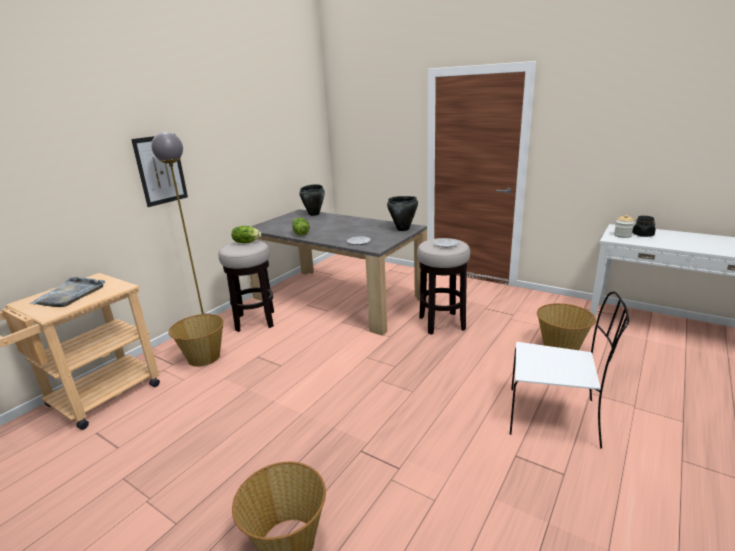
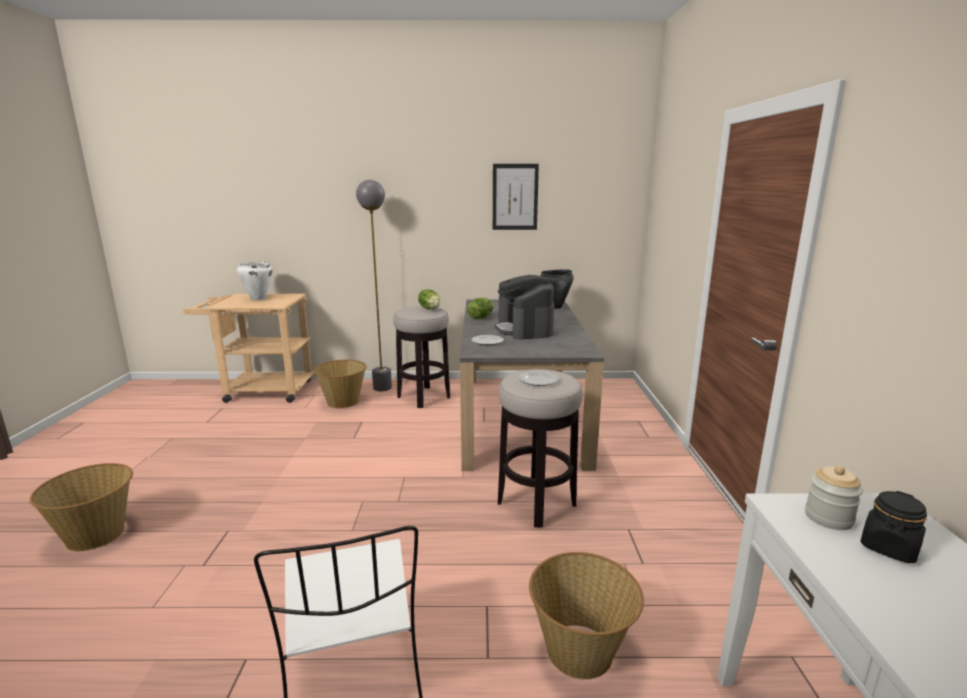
camera: 55 degrees right, 5 degrees down
grey tray [30,277,105,307] -> white cooking pot [237,262,272,301]
picture [131,134,188,207] -> picture moved to [493,164,539,230]
black cooking pot [387,196,418,231] -> none
none -> coffee machine [495,275,554,340]

